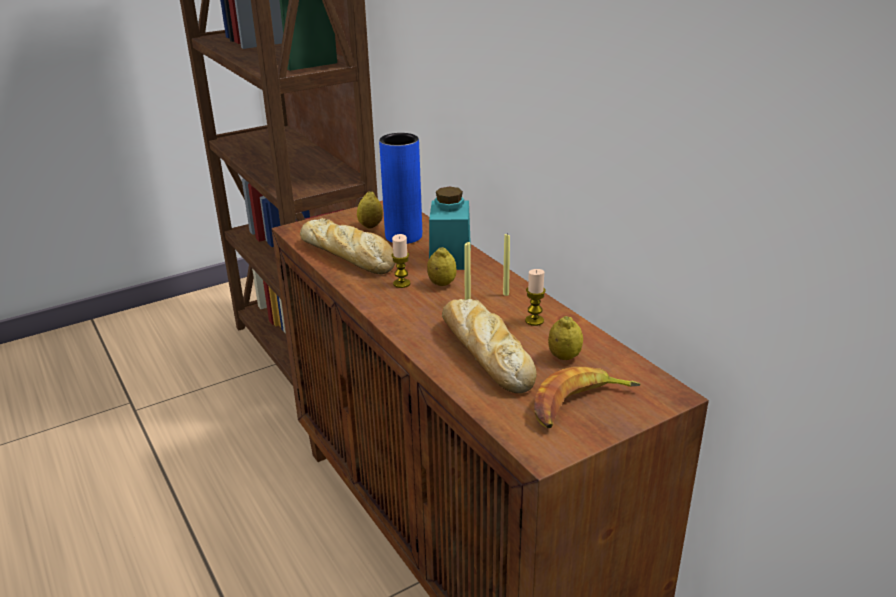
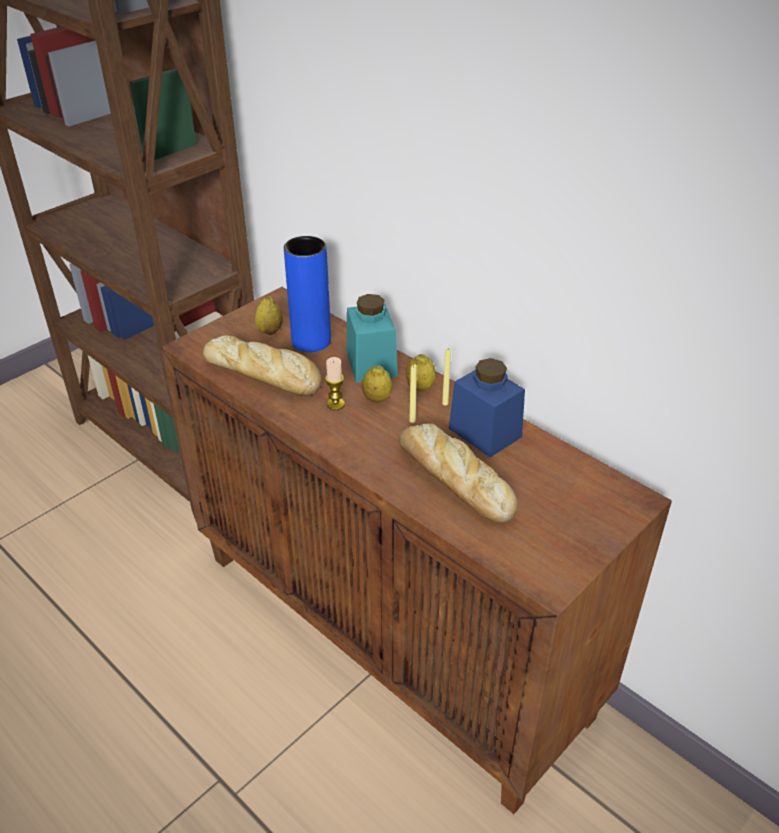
camera: 15 degrees left, 10 degrees up
candle [525,269,546,326] -> blue jar [449,358,525,457]
banana [534,366,641,428] -> none
lemon [548,316,583,360] -> lemon moved to [406,354,436,391]

